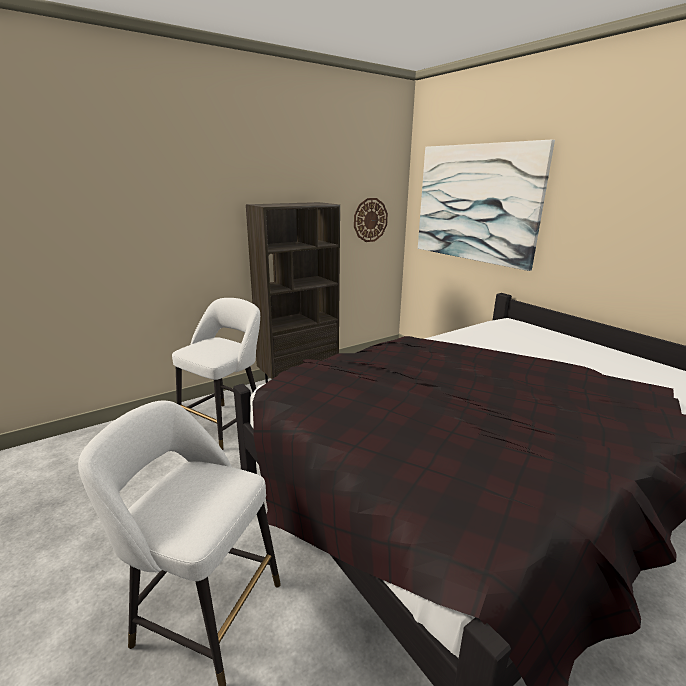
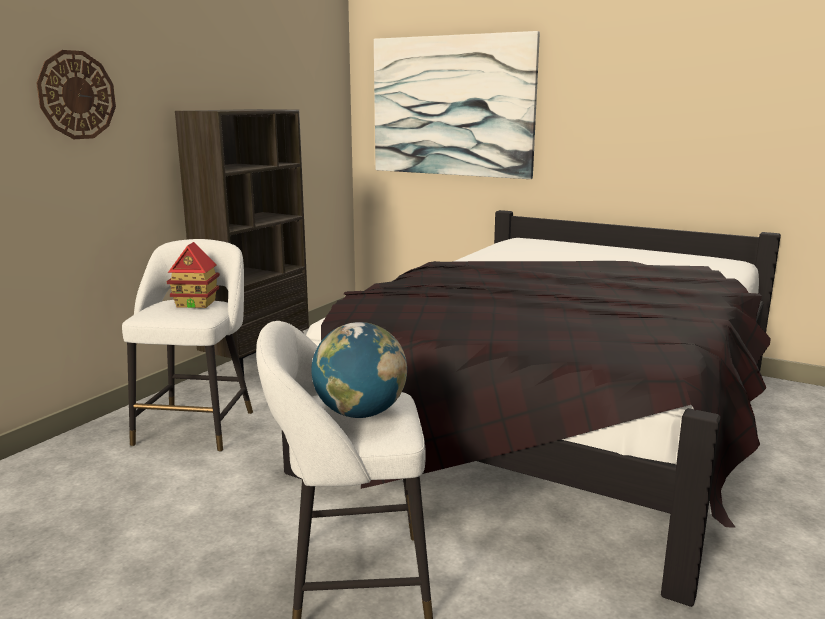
camera: 25 degrees left, 5 degrees down
wall clock [354,198,388,242] -> wall clock moved to [36,50,116,139]
none -> toy house [167,242,220,308]
none -> globe [311,322,407,418]

